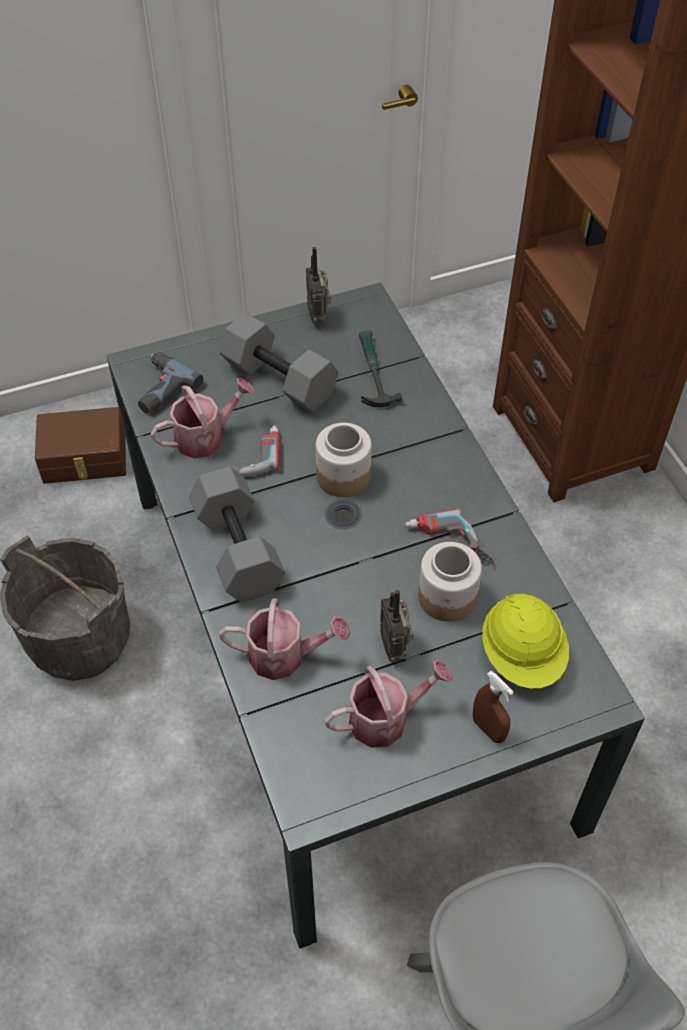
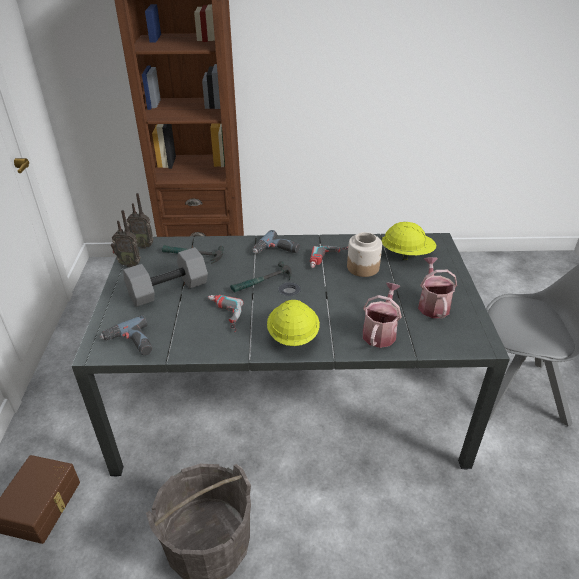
camera: 70 degrees left, 15 degrees down
watering can [151,378,255,458] -> none
grey dumbbell [189,467,285,602] -> yellow hard hat [267,300,320,346]
jar [316,423,372,497] -> hammer [230,261,291,293]
radio [380,590,414,663] -> radio moved to [127,193,154,249]
brown spray bottle [473,671,514,743] -> none
none -> power drill [252,230,300,254]

